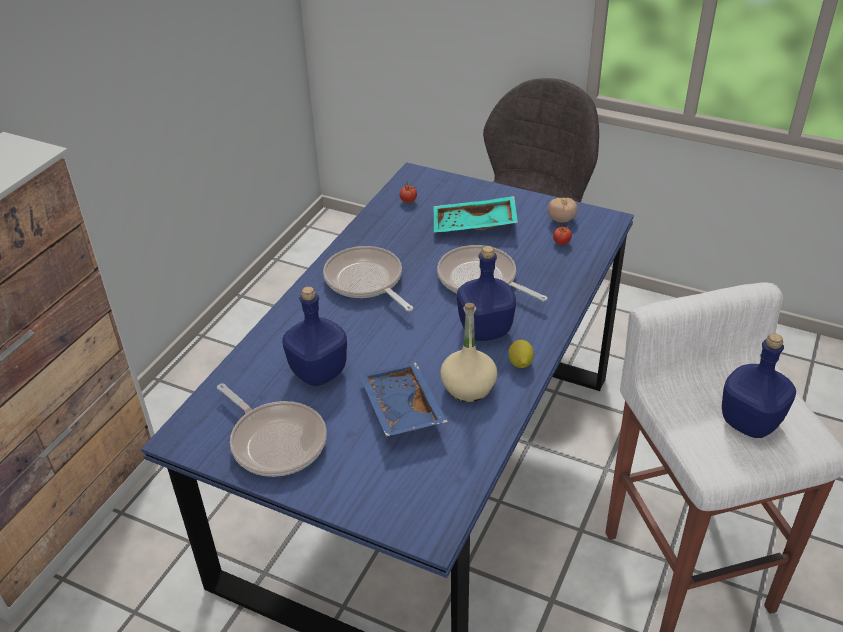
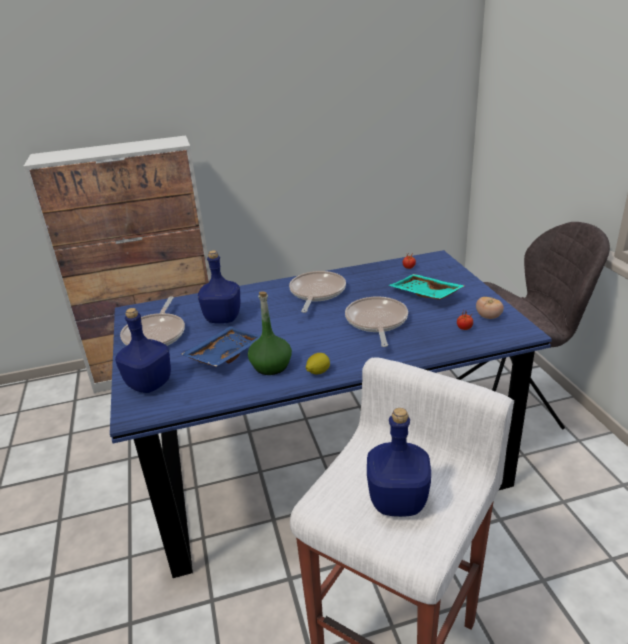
camera: 50 degrees right, 10 degrees down
beige bottle [440,303,497,402] -> green bottle [248,291,292,375]
blue bottle [457,246,516,341] -> blue bottle moved to [115,308,171,393]

